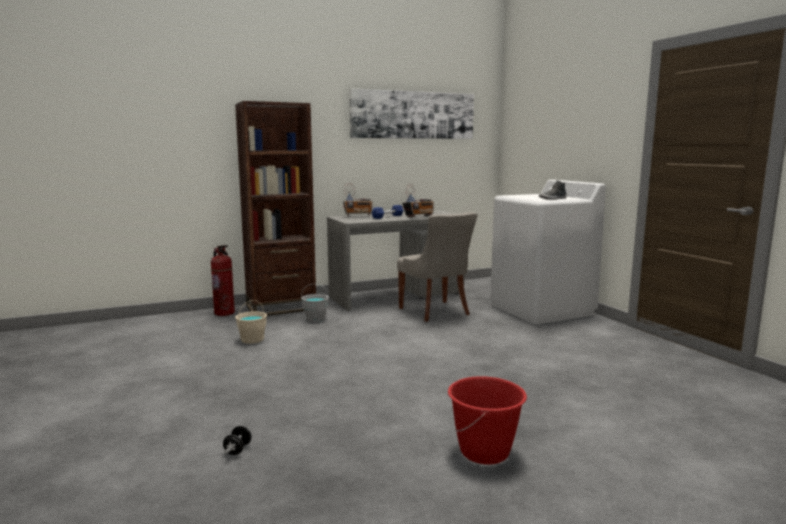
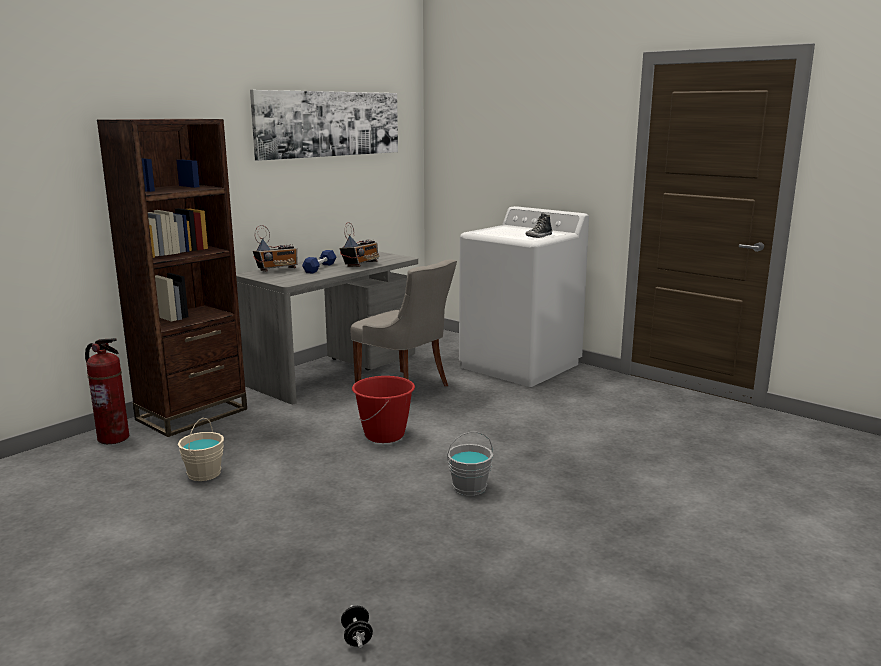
camera: 25 degrees left, 5 degrees up
grey bucket [301,284,329,322] -> grey bucket moved to [447,432,493,496]
red bucket [448,376,527,465] -> red bucket moved to [352,376,415,443]

